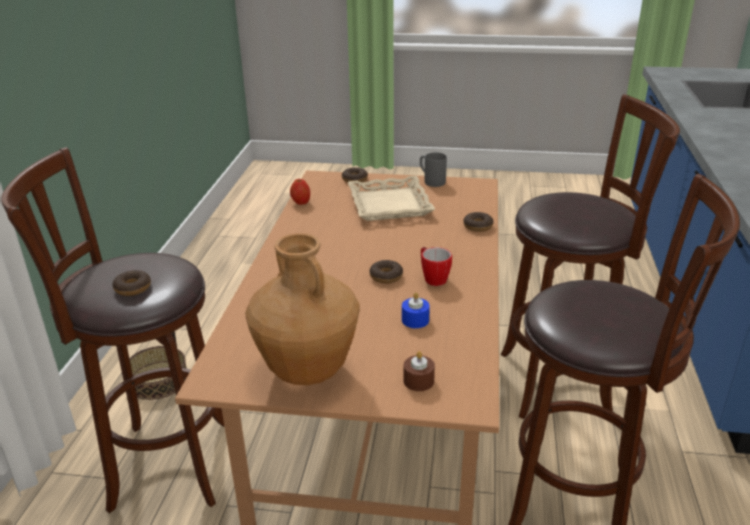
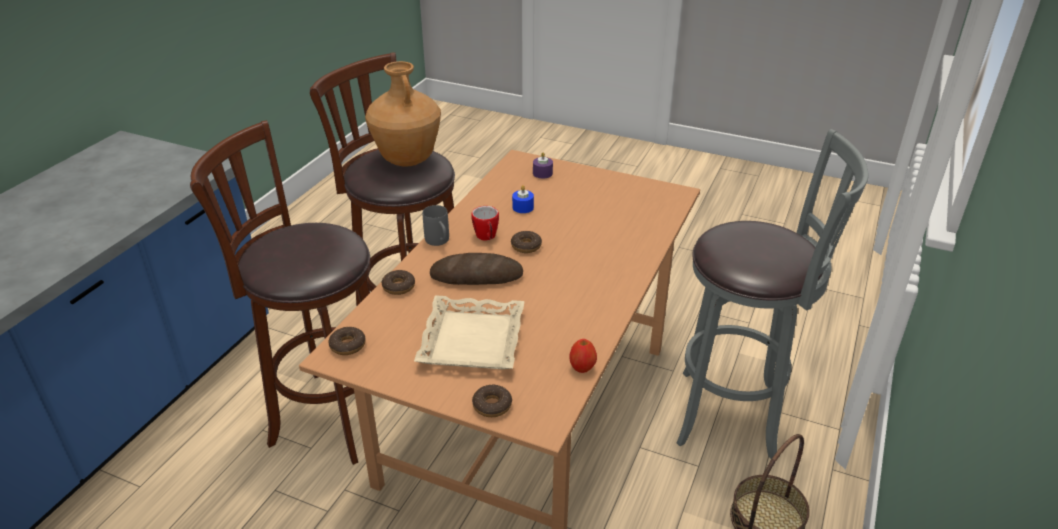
camera: 165 degrees left, 5 degrees up
brown stool [1,147,224,513] -> grey stool [677,129,869,459]
donut [113,270,151,296] -> donut moved to [329,327,366,355]
brown vase [245,233,360,385] -> brown vase moved to [365,61,441,166]
brown candle [403,351,435,391] -> purple candle [533,152,553,178]
grey mug [420,152,447,187] -> grey mug moved to [423,205,449,246]
none -> bread [430,253,523,285]

